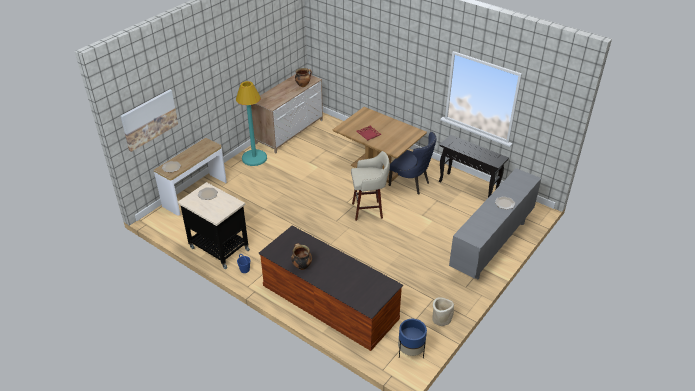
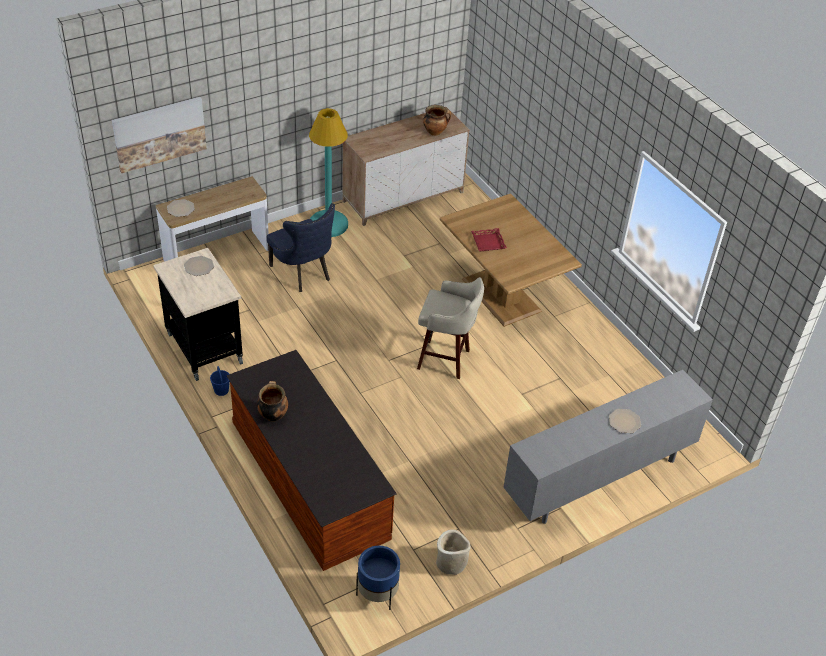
camera: 20 degrees right, 5 degrees up
blue chair [389,132,436,195] -> blue chair moved to [267,203,335,292]
black console table [439,135,509,198] -> none

